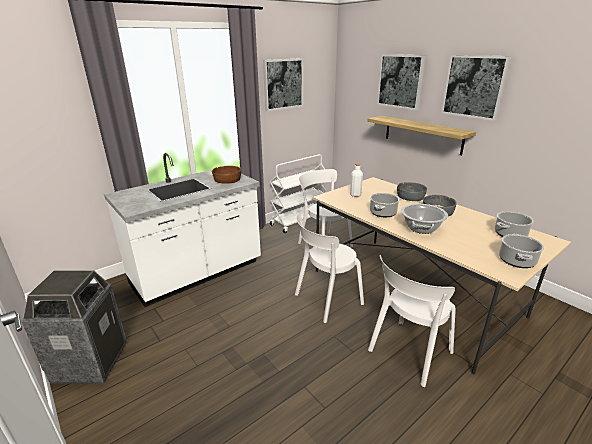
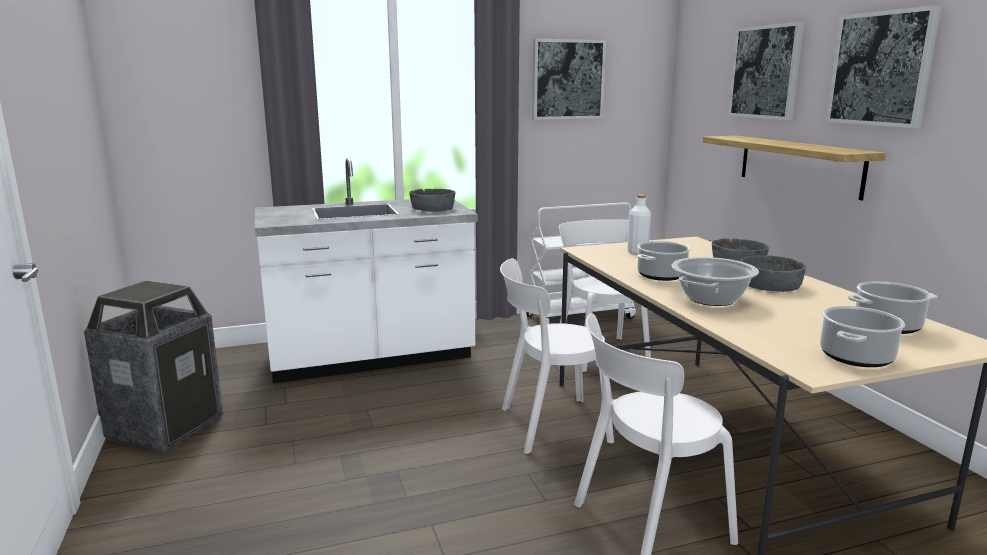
camera: 20 degrees right, 10 degrees down
brown bowl [212,166,241,184] -> grey bowl [409,189,456,212]

